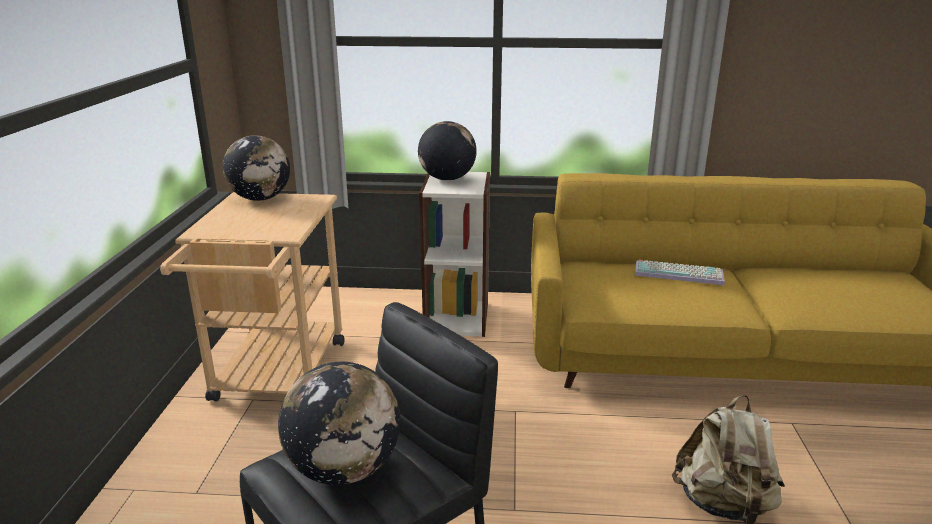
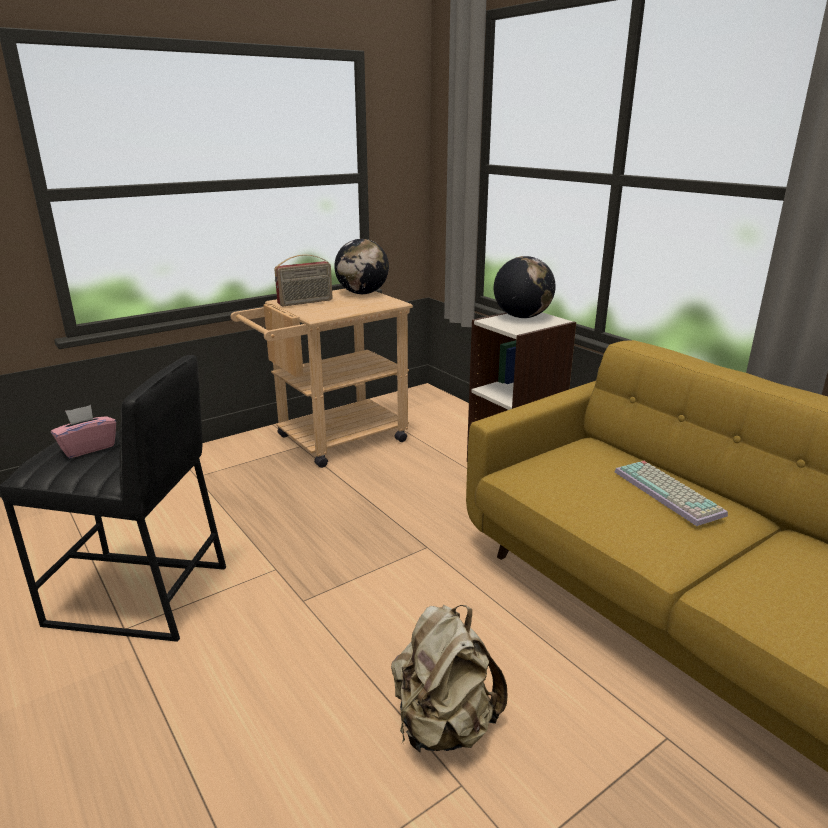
camera: 50 degrees right, 0 degrees up
globe [278,362,400,485] -> pink tissue box [51,405,116,458]
none -> radio [275,254,332,306]

